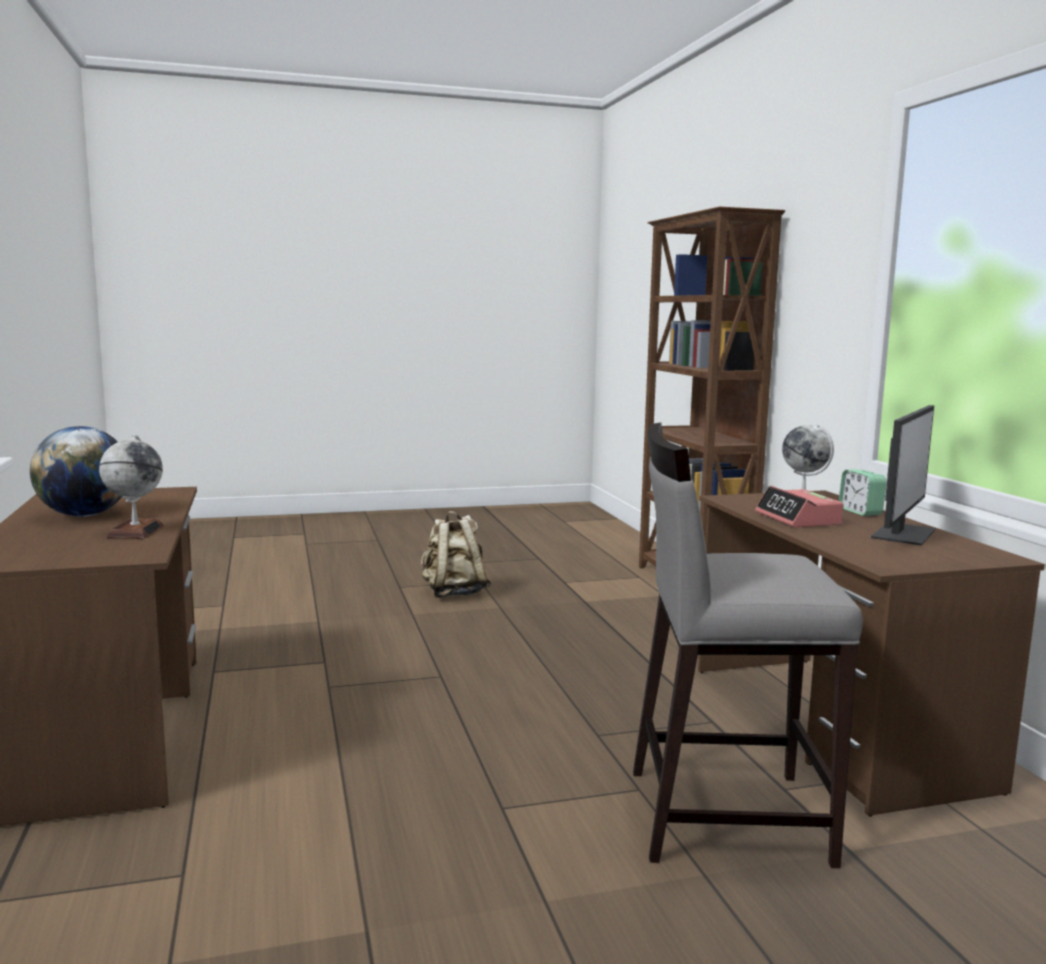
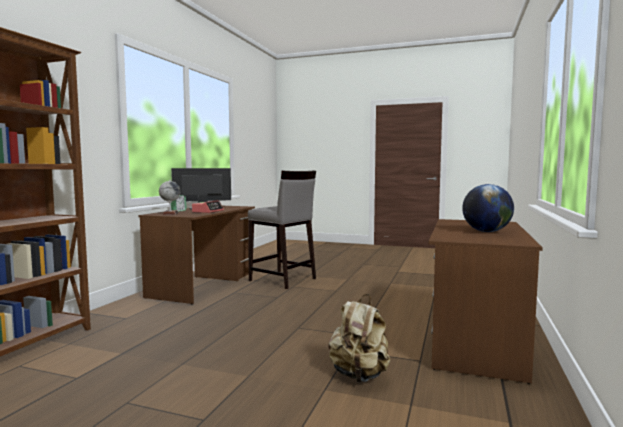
camera: 145 degrees left, 5 degrees down
globe [99,435,164,539] -> none
beige backpack [421,511,491,598] -> beige backpack moved to [328,294,390,383]

